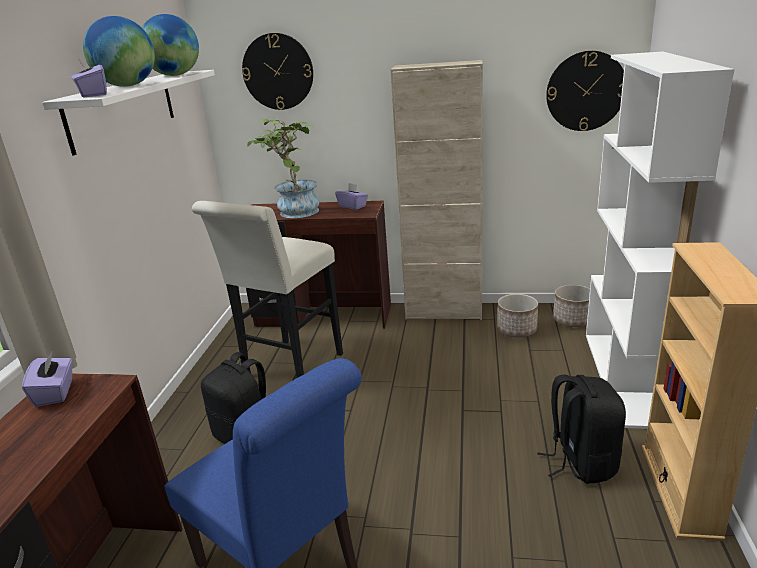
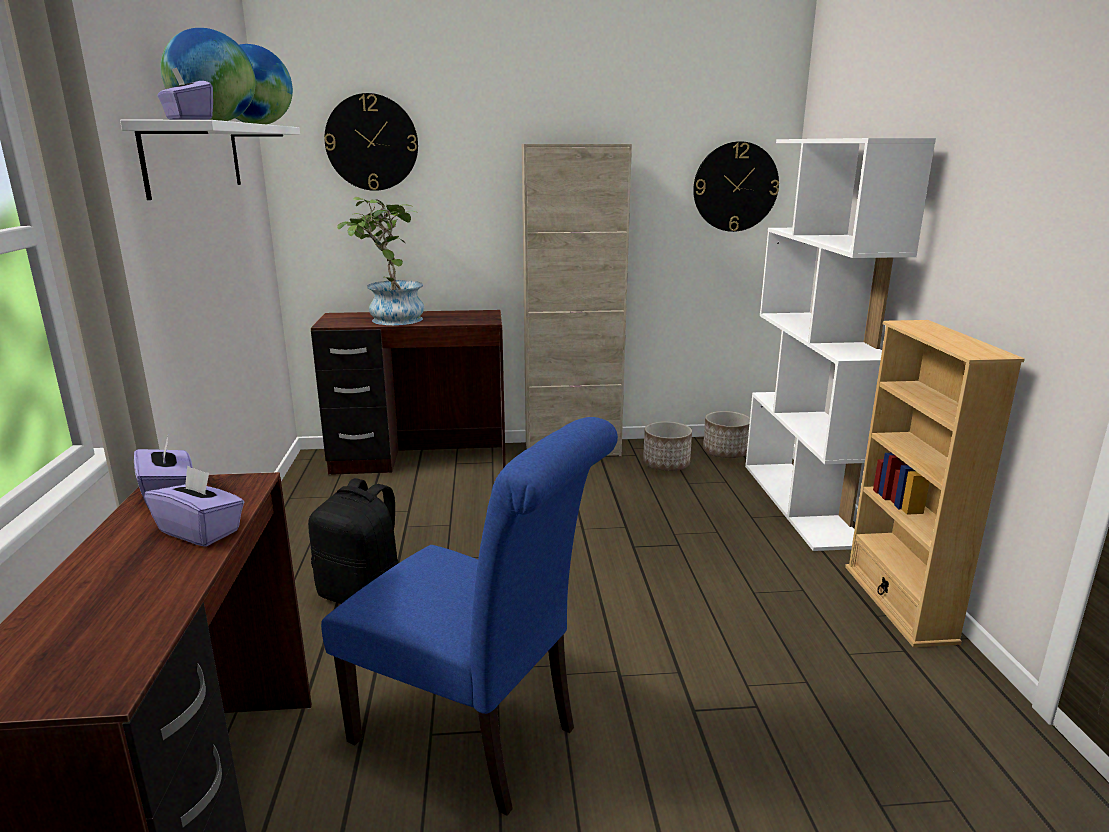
camera: 15 degrees left, 5 degrees down
white stool [192,201,343,378] -> none
purple tissue box [335,183,368,210] -> purple tissue box moved to [144,465,244,547]
black backpack [537,375,626,484] -> none

